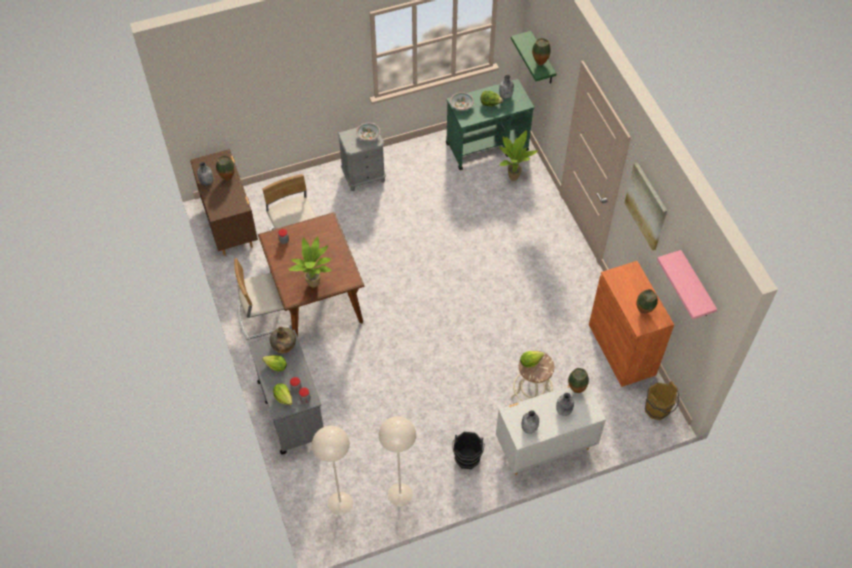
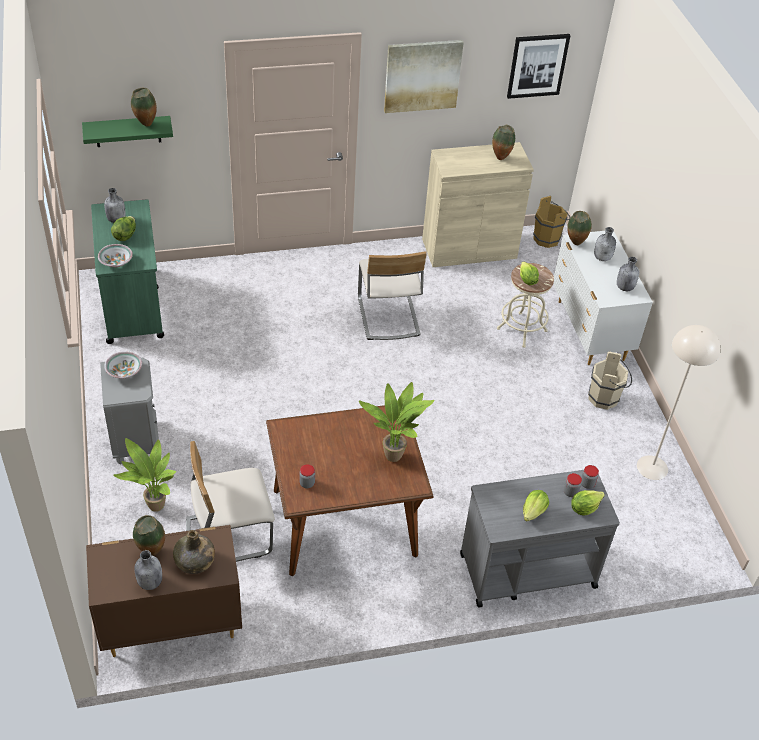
camera: 85 degrees left, 10 degrees down
beige chair [234,258,292,340] -> beige chair moved to [358,251,427,340]
green bottle [270,327,296,353] -> green bottle moved to [173,530,215,574]
beige floor lamp [312,426,353,515] -> none
black bucket [452,432,485,469] -> beige bucket [588,352,632,410]
potted plant [499,130,538,180] -> potted plant moved to [113,438,177,512]
orange cabinet [589,261,674,387] -> beige cabinet [422,142,534,267]
pink shelf [657,250,717,320] -> picture [507,34,571,99]

